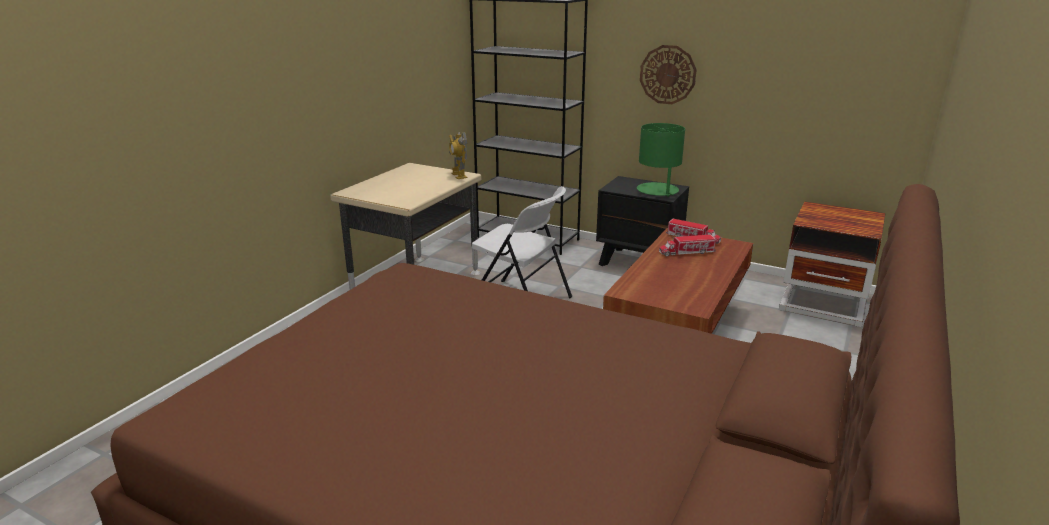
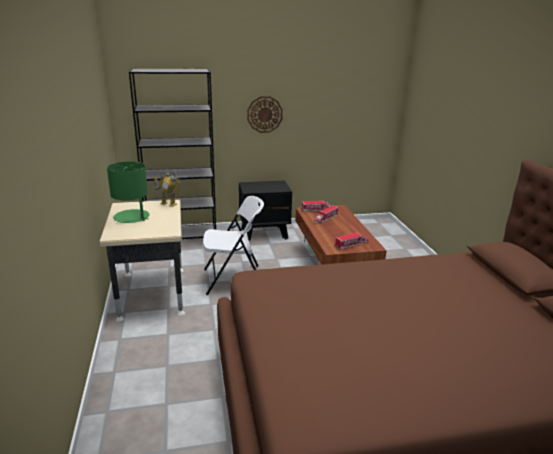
camera: 40 degrees left, 0 degrees up
green table lamp [637,123,685,197] -> green table lamp moved to [107,161,150,223]
nightstand [779,201,885,327] -> none
none -> toy truck [335,232,368,249]

